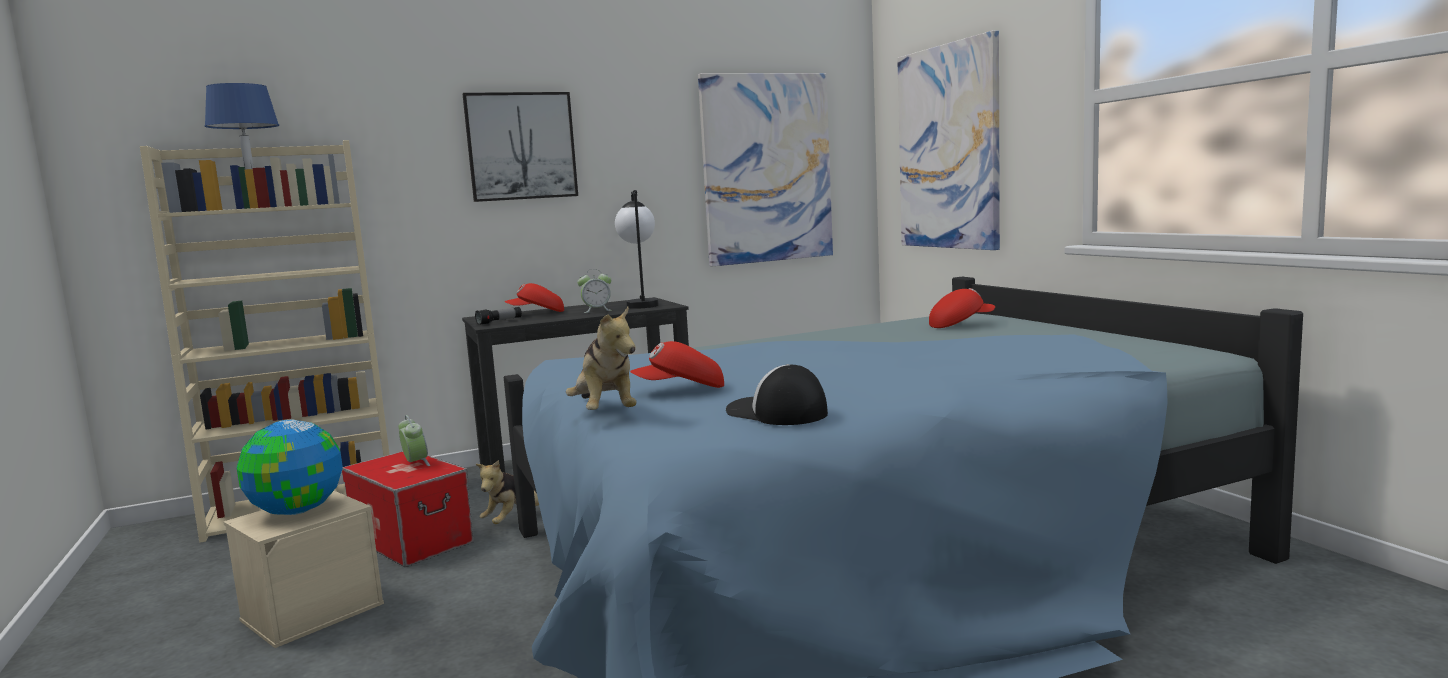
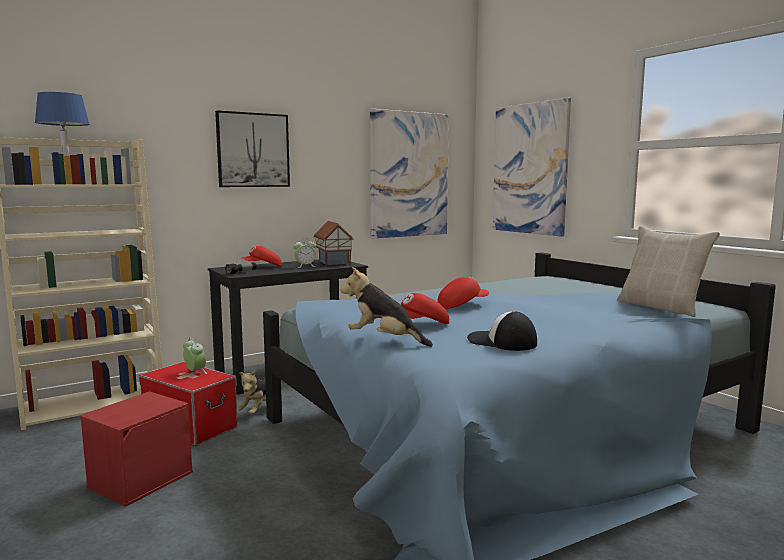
camera: 10 degrees left, 0 degrees up
beige storage box [223,491,384,648] -> red storage box [79,391,193,507]
globe [237,420,343,515] -> none
plush toy [566,307,637,410] -> plush toy turned 150 degrees clockwise [341,267,433,347]
table lamp [615,190,659,309] -> toy house [314,221,354,267]
red cap [929,288,995,328] -> red cap moved to [438,277,489,309]
none -> beige pillow [617,226,720,317]

